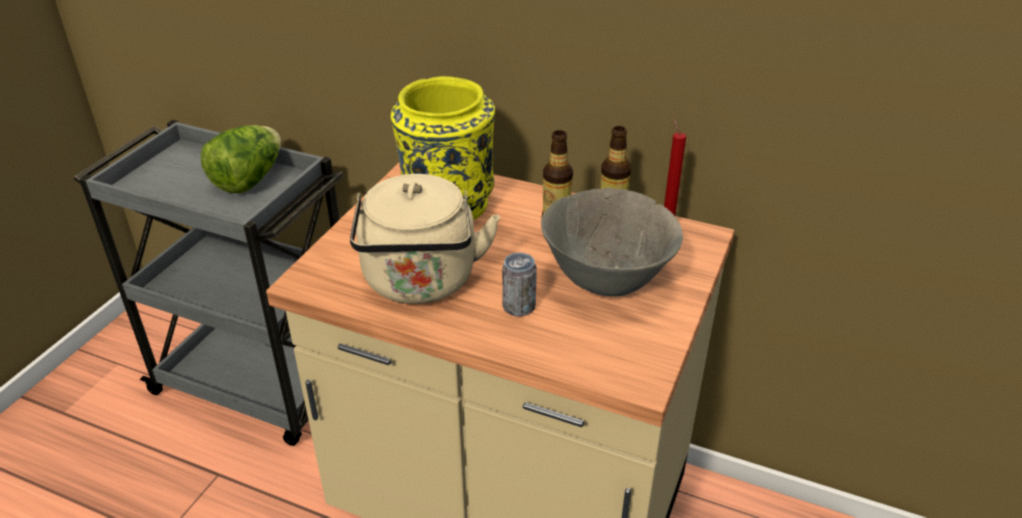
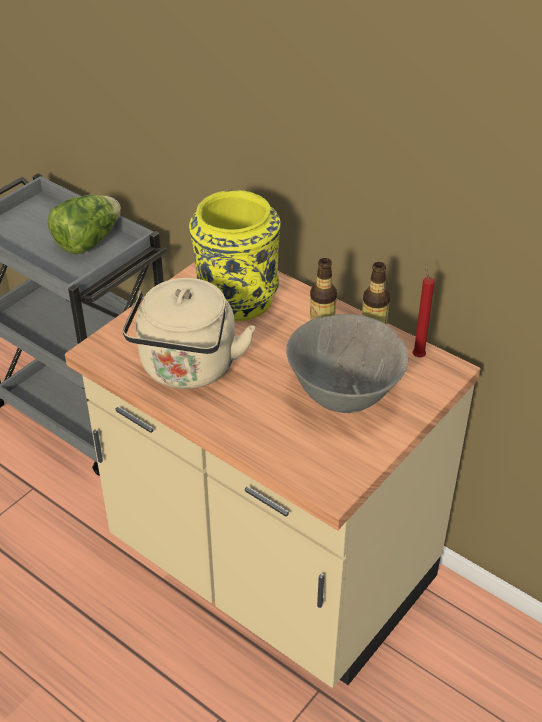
camera: 15 degrees right, 5 degrees up
can [502,252,537,317] -> none

